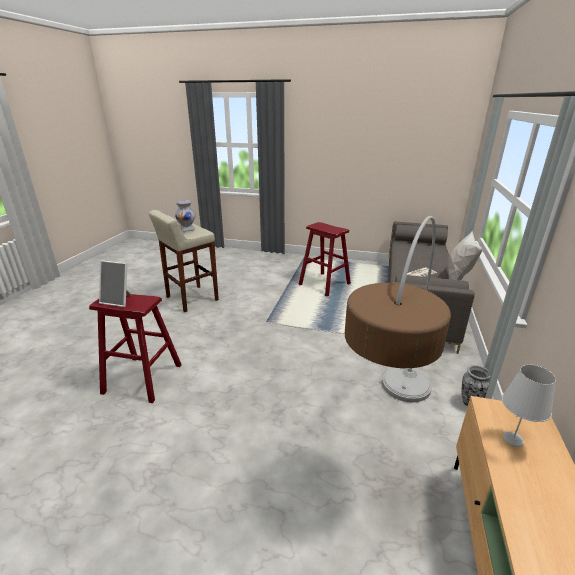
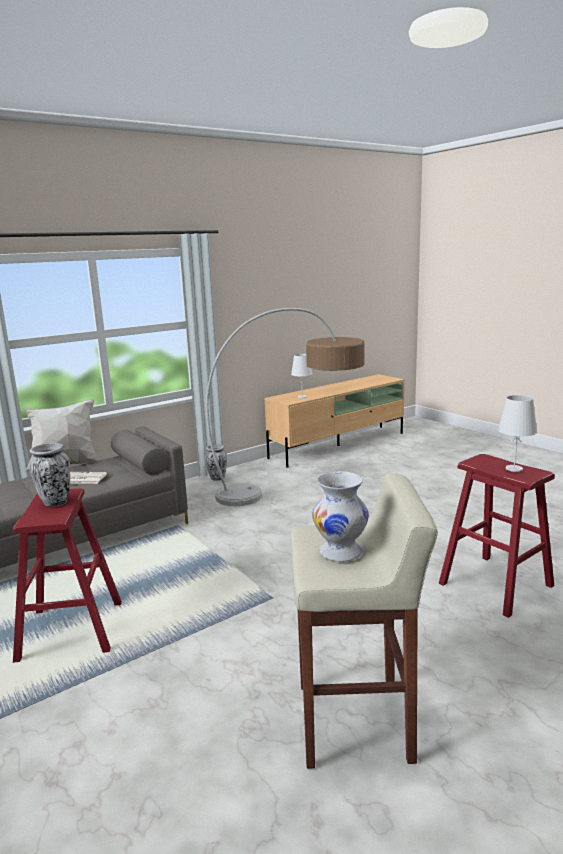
camera: 140 degrees left, 10 degrees down
picture frame [99,260,132,307] -> white table lamp [498,395,537,472]
none -> vase [29,443,70,507]

